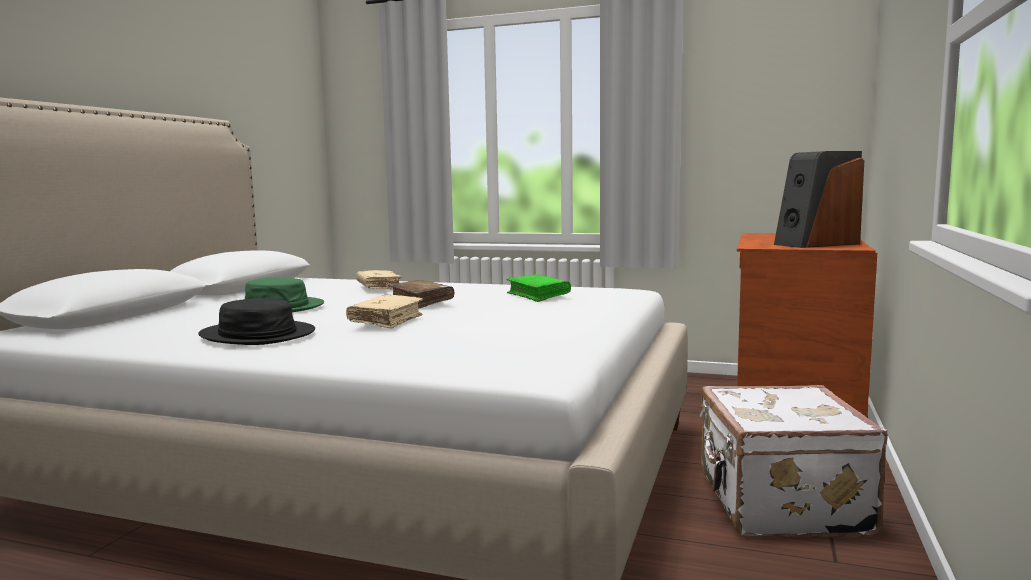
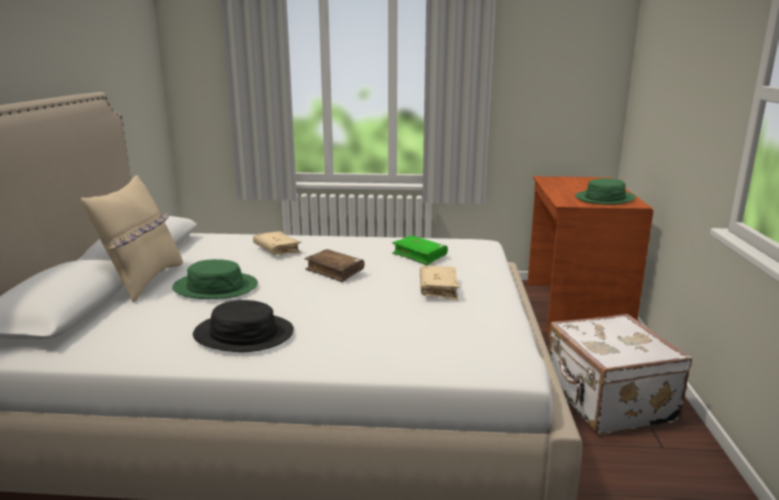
camera: 15 degrees left, 10 degrees up
beige book [346,294,423,329] -> beige book moved to [420,265,460,300]
speaker [774,151,864,248] -> green hat [575,178,636,204]
none -> beige pillow [81,175,183,303]

